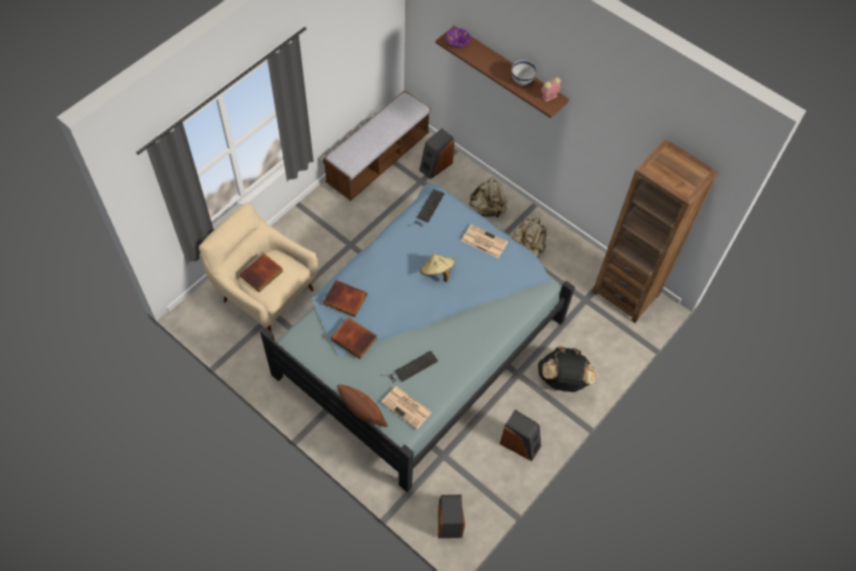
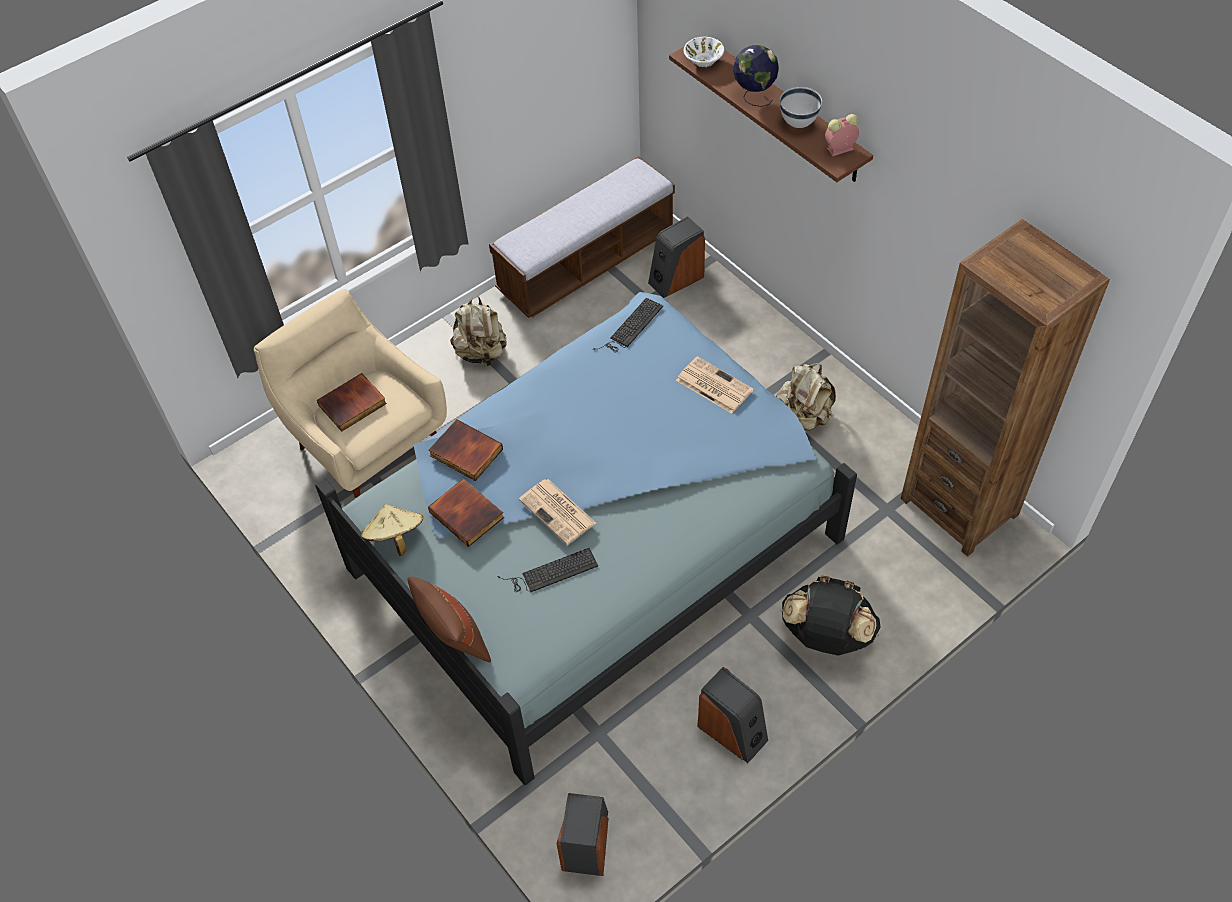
camera: 15 degrees right, 5 degrees down
newspaper [381,386,432,429] -> newspaper moved to [519,479,596,545]
beige hat [420,254,455,282] -> beige hat moved to [361,504,423,556]
purple bowl [446,28,470,48] -> white bowl [684,37,724,68]
beige backpack [469,177,508,218] -> beige backpack moved to [450,296,507,366]
none -> globe [733,45,779,107]

